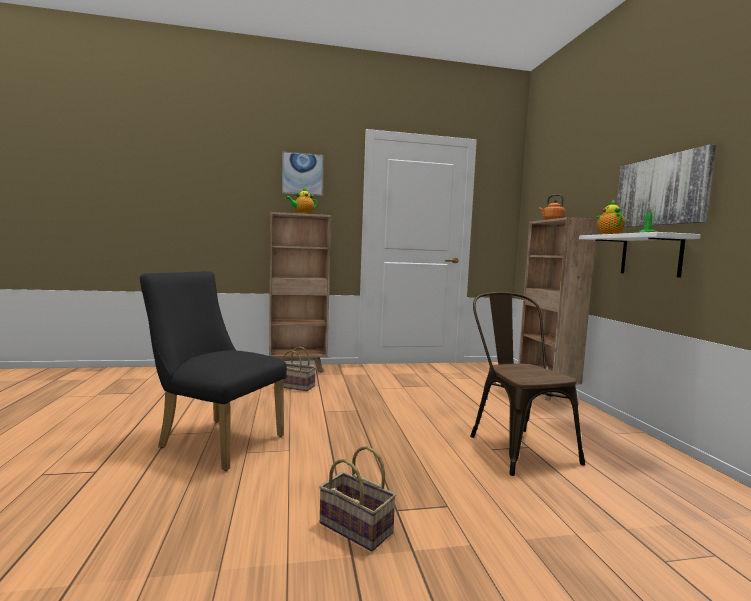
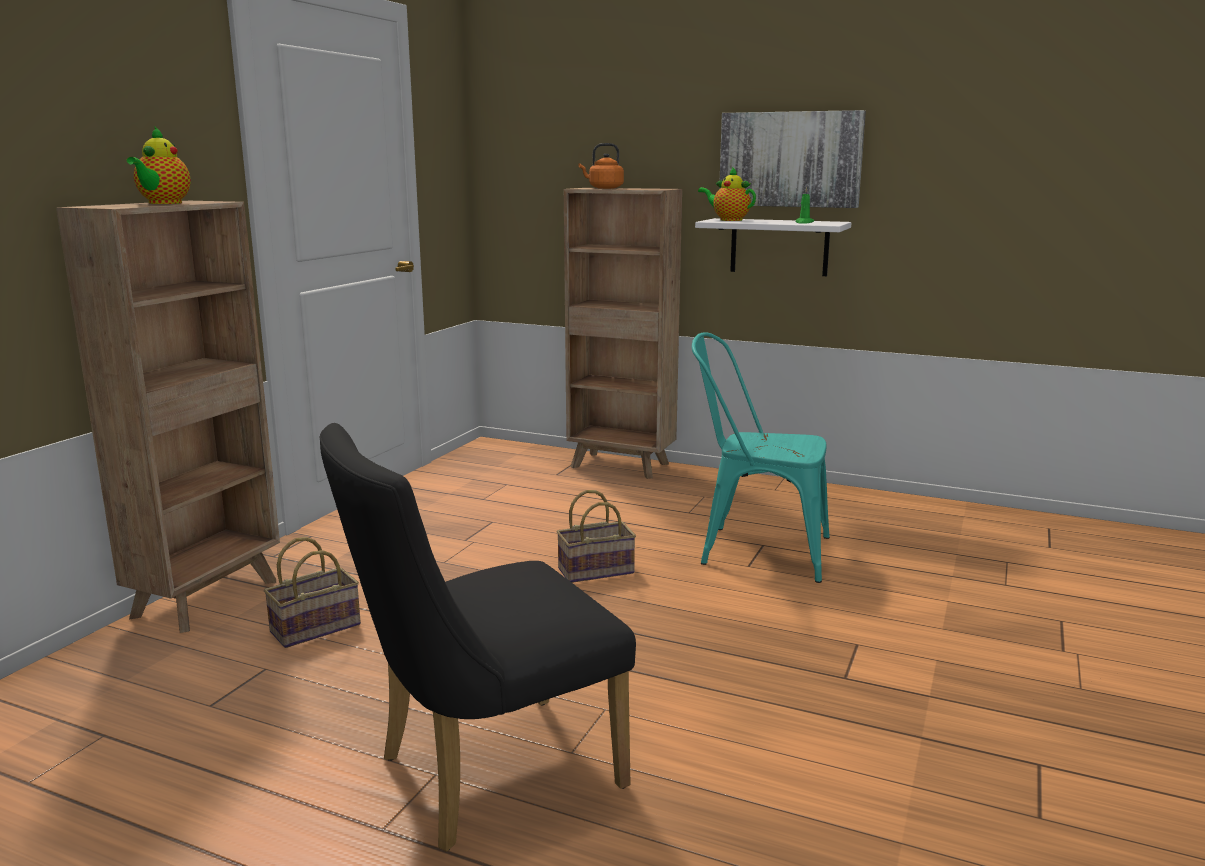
camera: 55 degrees left, 10 degrees up
picture [282,151,324,196] -> none
basket [319,446,396,552] -> basket moved to [557,490,636,583]
brown chair [470,292,585,476] -> turquoise chair [692,332,830,583]

